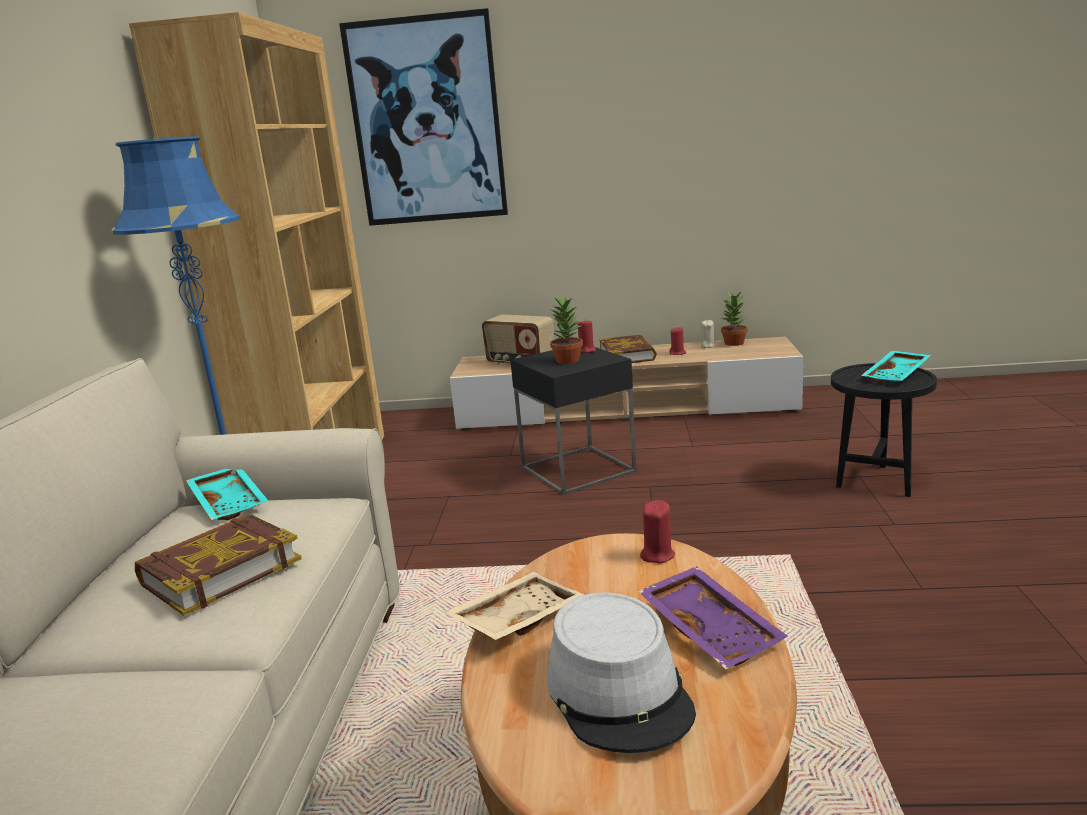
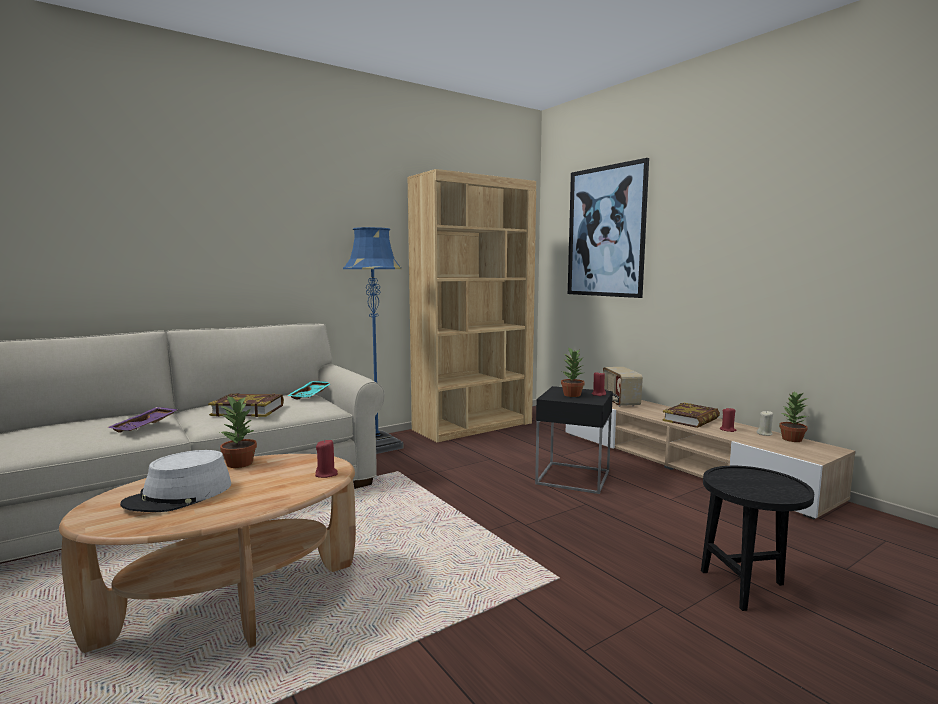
camera: 50 degrees right, 10 degrees down
beige tray [444,572,584,640] -> potted plant [220,395,257,468]
purple tray [638,566,788,669] -> purple tray moved to [107,407,179,433]
turquoise tray [861,351,931,383] -> none

